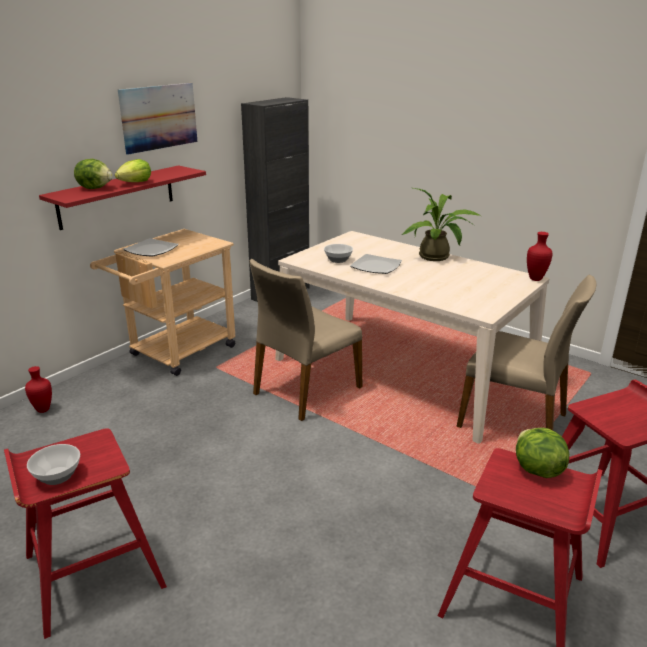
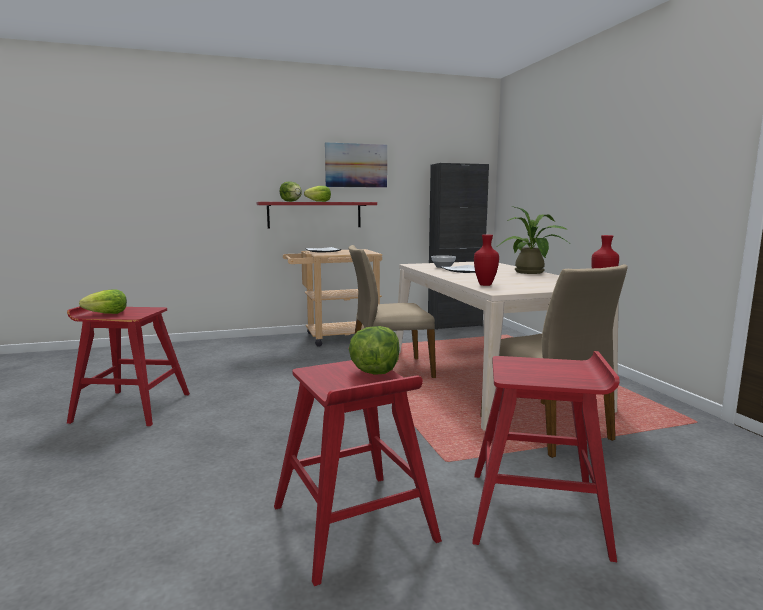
camera: 35 degrees right, 15 degrees down
red vase [25,366,52,413] -> red vase moved to [474,234,499,286]
bowl [27,444,80,485] -> lettuce [79,289,127,314]

